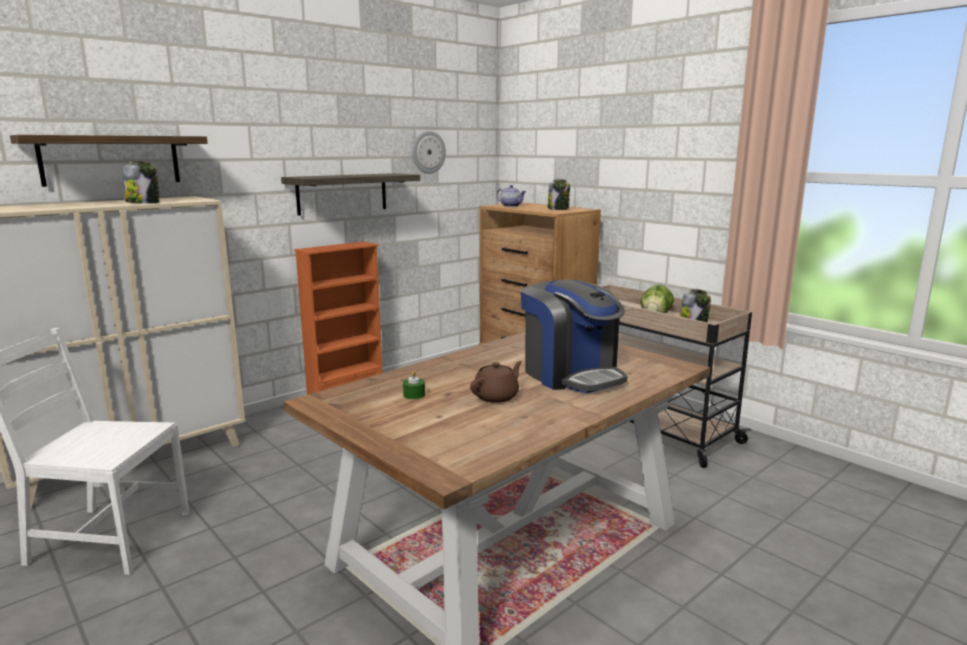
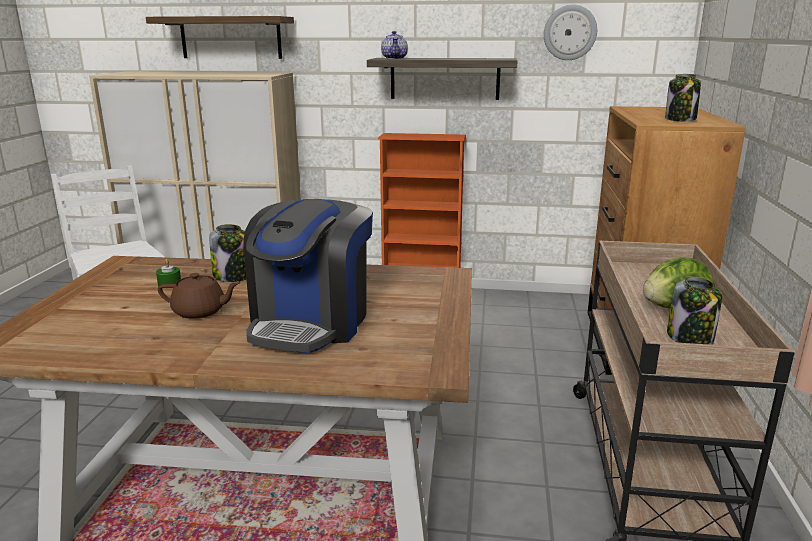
camera: 50 degrees right, 5 degrees up
jar [123,161,159,204] -> jar moved to [209,224,246,282]
teapot [496,185,526,207] -> teapot moved to [381,31,408,59]

